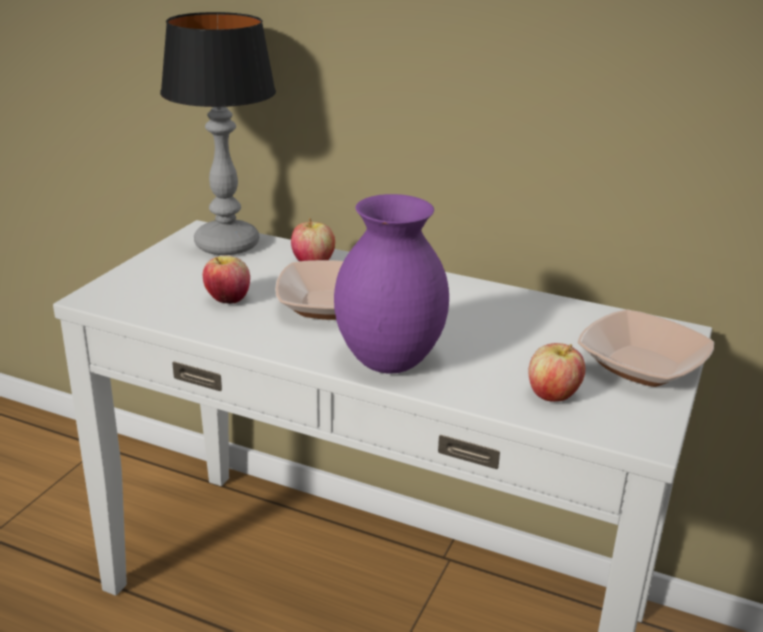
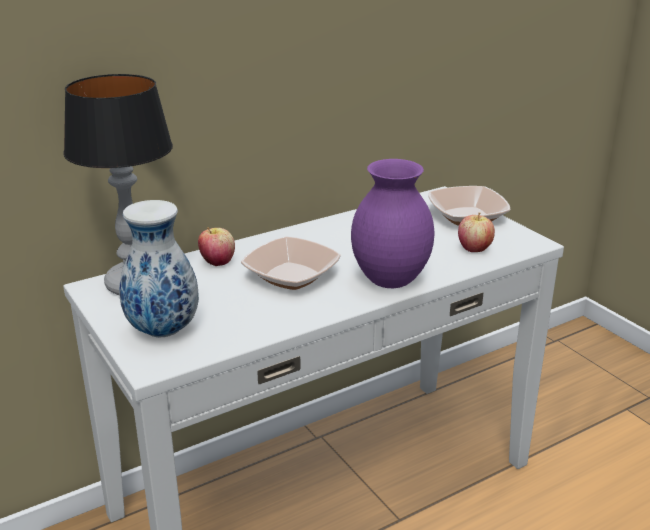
camera: 55 degrees left, 0 degrees up
apple [203,256,250,304] -> none
none -> vase [119,200,199,337]

